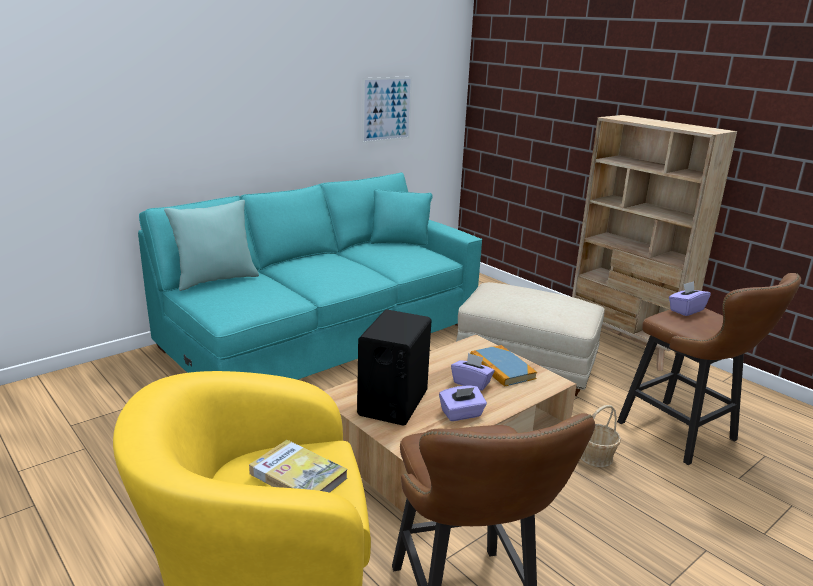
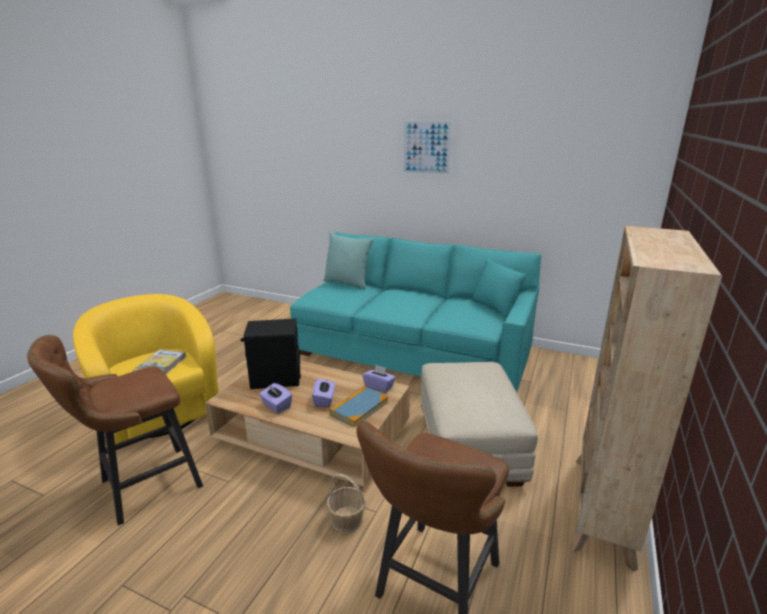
camera: 65 degrees right, 0 degrees up
picture [362,76,412,144] -> picture moved to [402,120,454,176]
purple tissue box [669,281,711,316] -> purple tissue box moved to [362,365,396,393]

